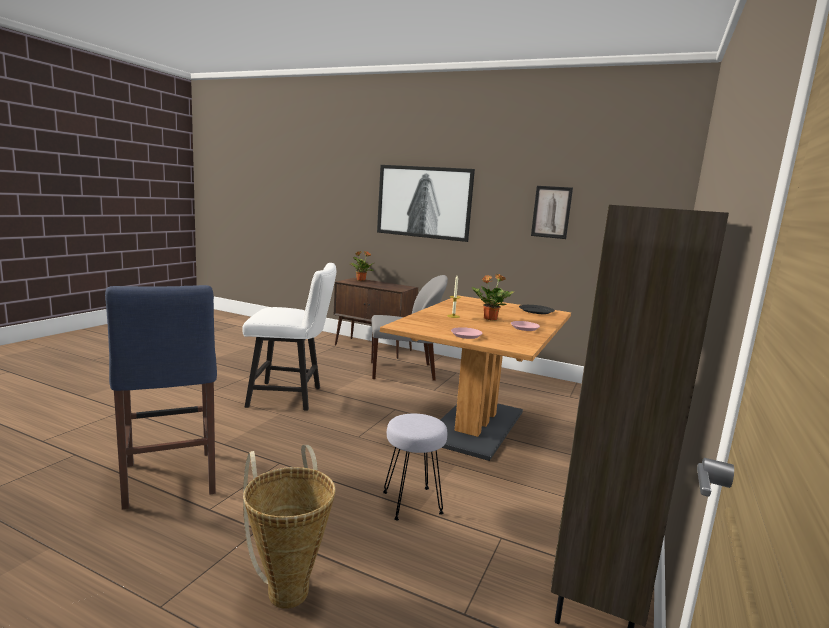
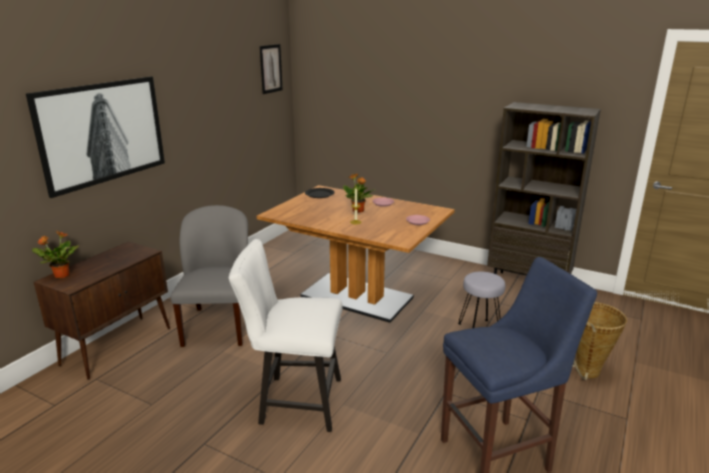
camera: 85 degrees left, 10 degrees up
white chair [242,263,336,411] -> white chair turned 90 degrees counterclockwise [229,239,342,432]
picture [531,186,573,239] -> picture moved to [260,44,283,94]

